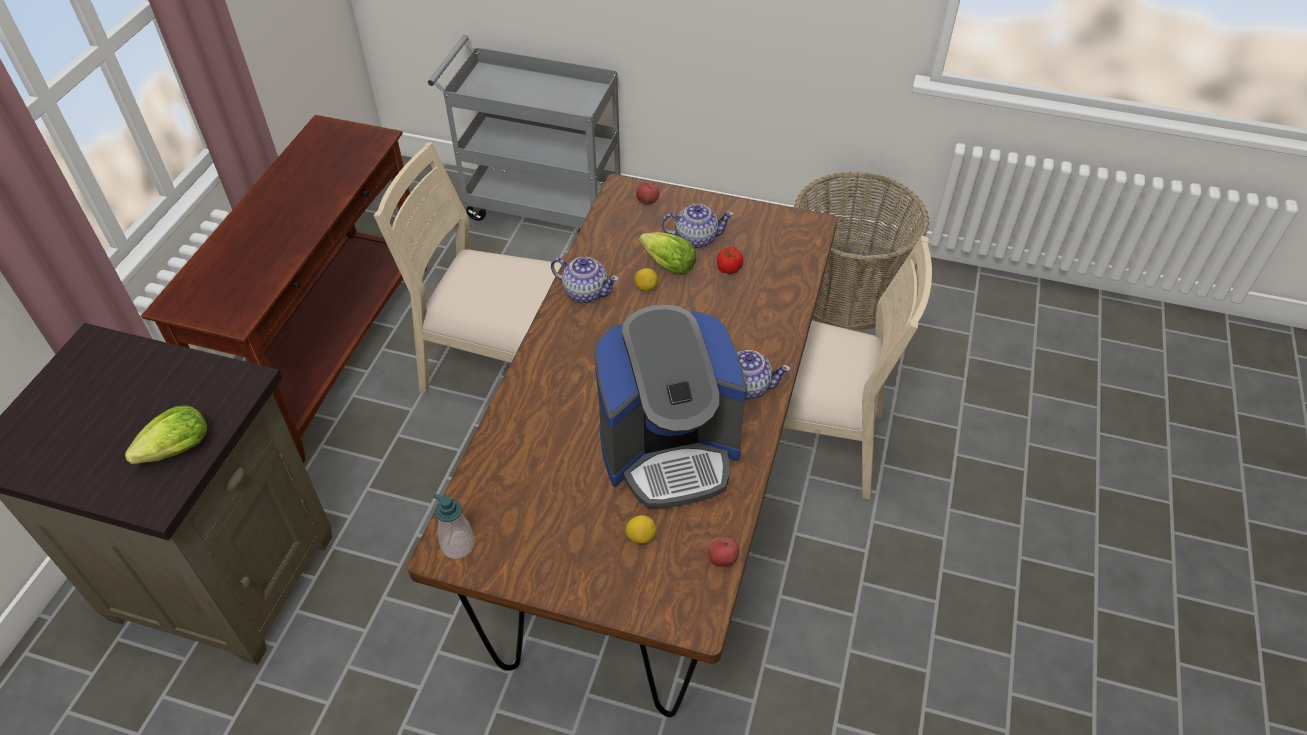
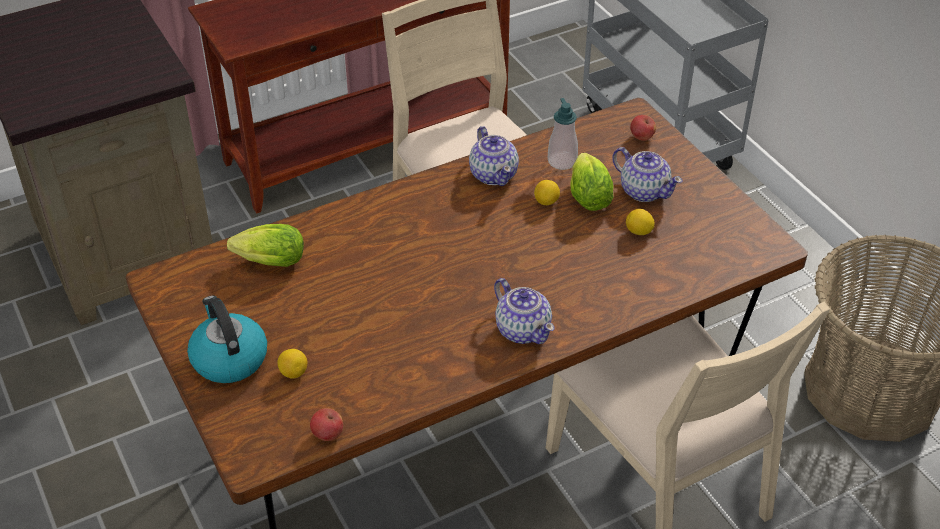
camera: 45 degrees right, 5 degrees down
lettuce [125,405,207,464] -> lettuce moved to [227,224,304,267]
soap dispenser [433,494,475,559] -> soap dispenser moved to [548,98,578,170]
coffee machine [594,305,747,508] -> none
tomato [717,247,743,274] -> lemon [626,209,654,235]
none -> kettle [187,296,267,383]

